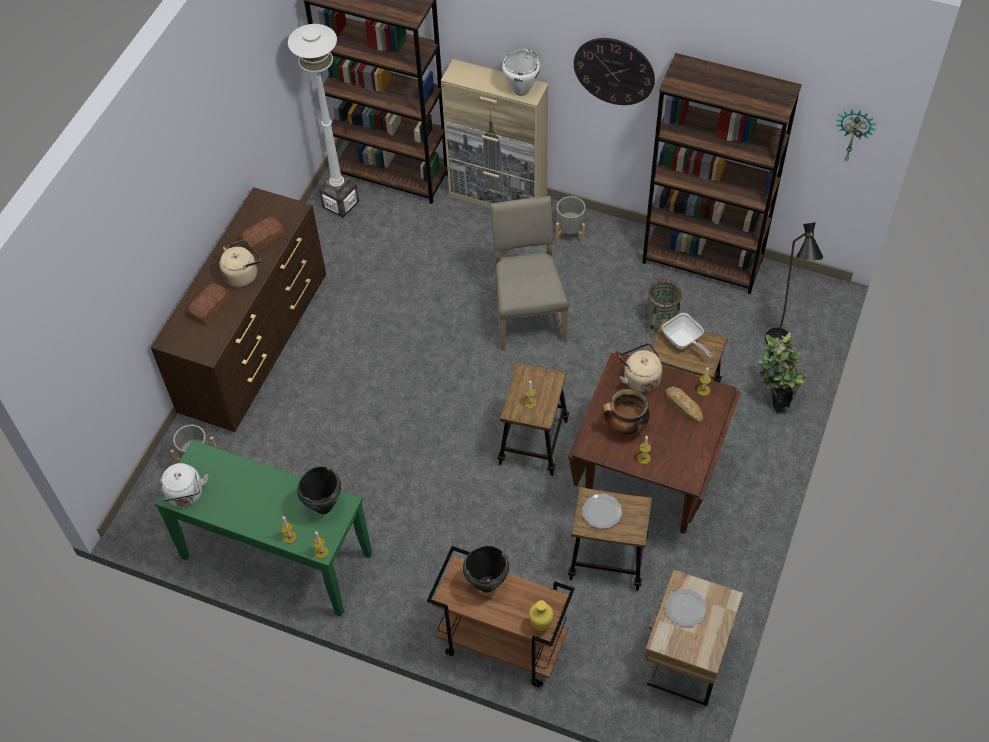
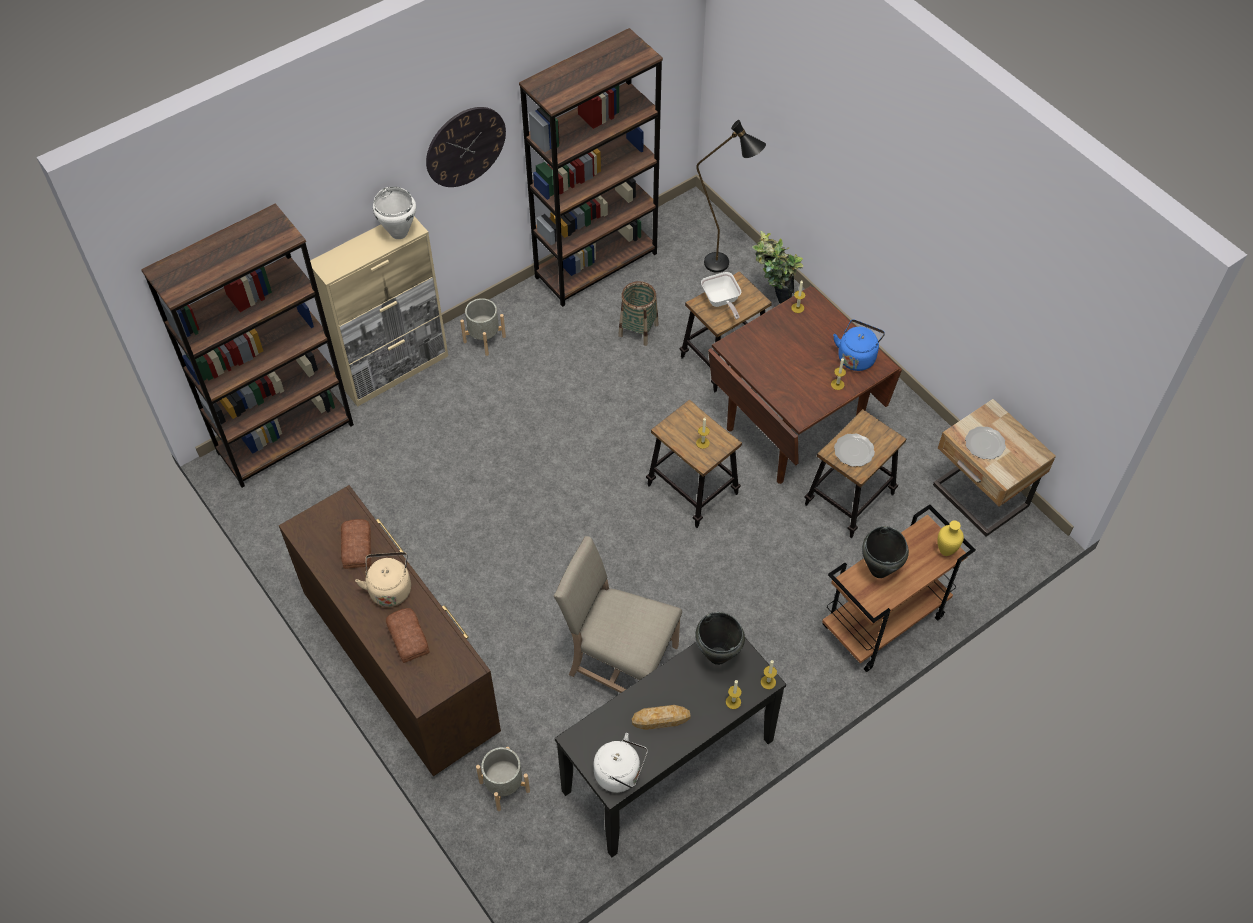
camera: 60 degrees left, 0 degrees up
green console table [154,440,372,617] -> black console table [555,638,786,857]
white floor lamp [288,24,359,218] -> none
beige chair [490,196,569,351] -> beige chair moved to [554,536,682,693]
cooking pot [602,389,649,436] -> none
beige kettle [619,343,662,393] -> none
frying pan [662,313,712,358] -> frying pan turned 75 degrees clockwise [701,272,741,319]
bread [666,386,703,424] -> bread moved to [632,705,691,730]
wall clock [836,109,876,161] -> none
none -> blue kettle [833,319,885,371]

